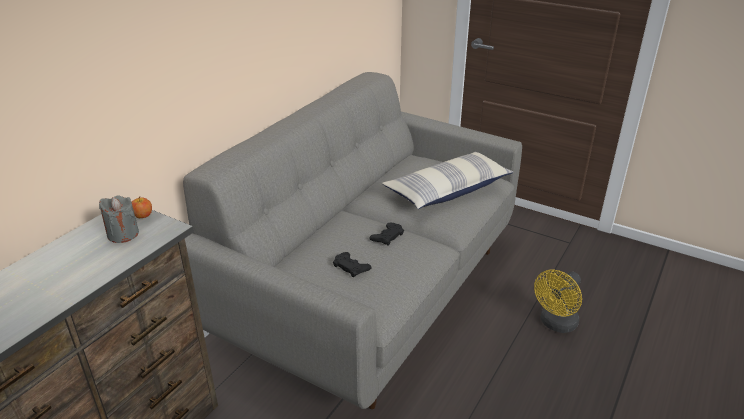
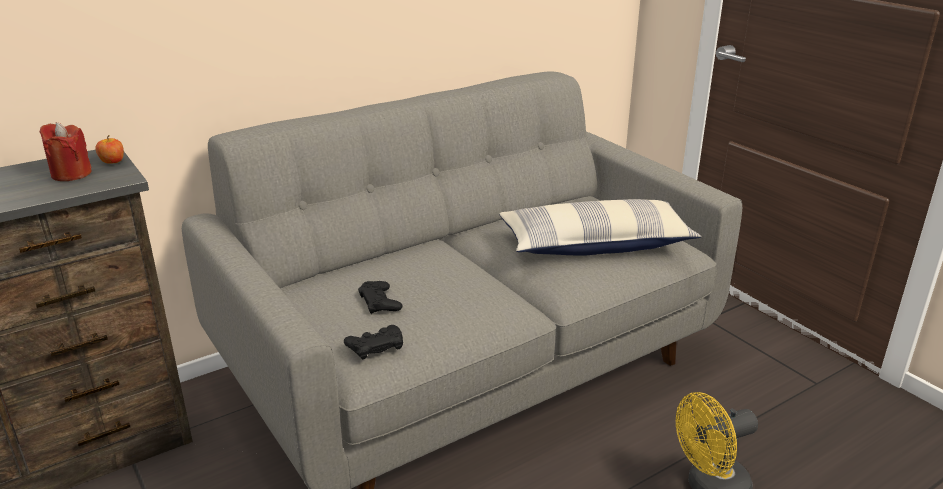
camera: 25 degrees right, 5 degrees down
grey candle [99,196,139,243] -> red candle [40,122,92,181]
black game controller [369,223,404,246] -> black game controller moved to [344,325,403,359]

